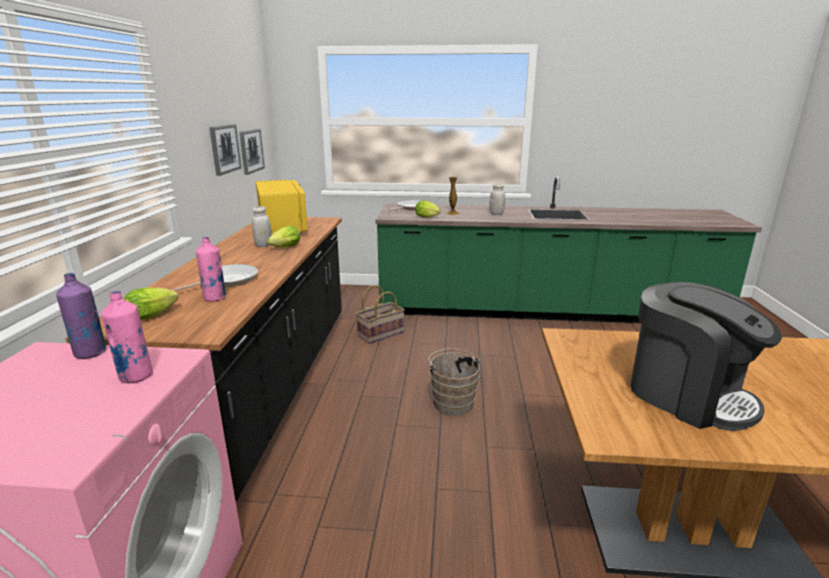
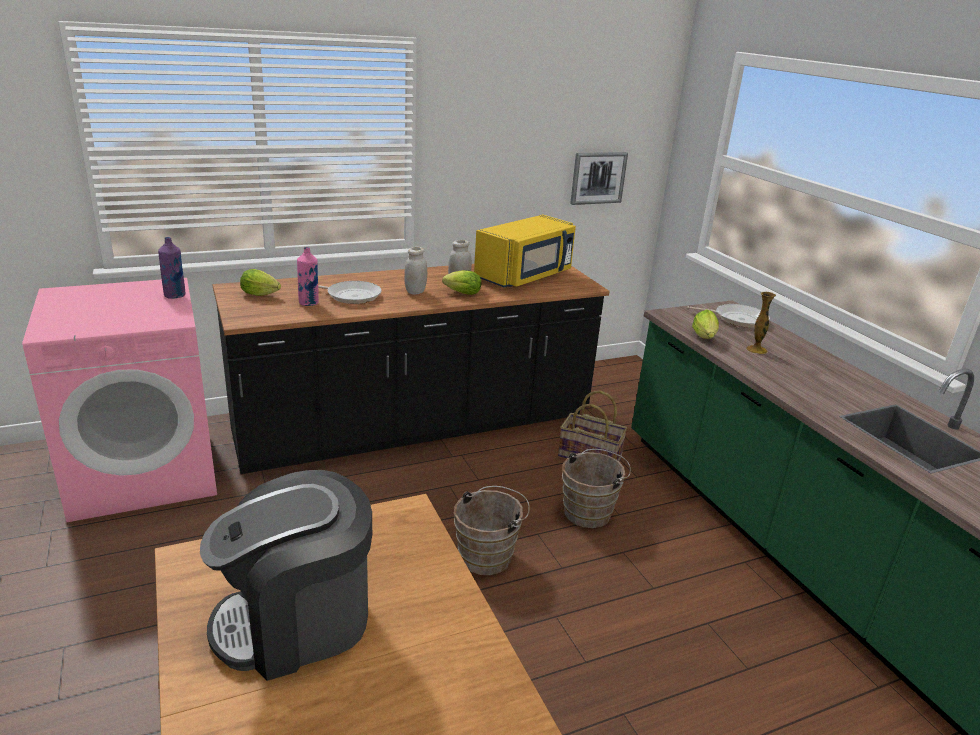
camera: 60 degrees right, 5 degrees up
pink bottle [101,290,153,383] -> none
picture [209,124,242,176] -> none
white jar [489,183,505,215] -> white jar moved to [404,247,427,295]
coffee machine [630,282,782,431] -> coffee machine turned 45 degrees clockwise [200,470,372,681]
none -> brown bucket [562,449,631,528]

